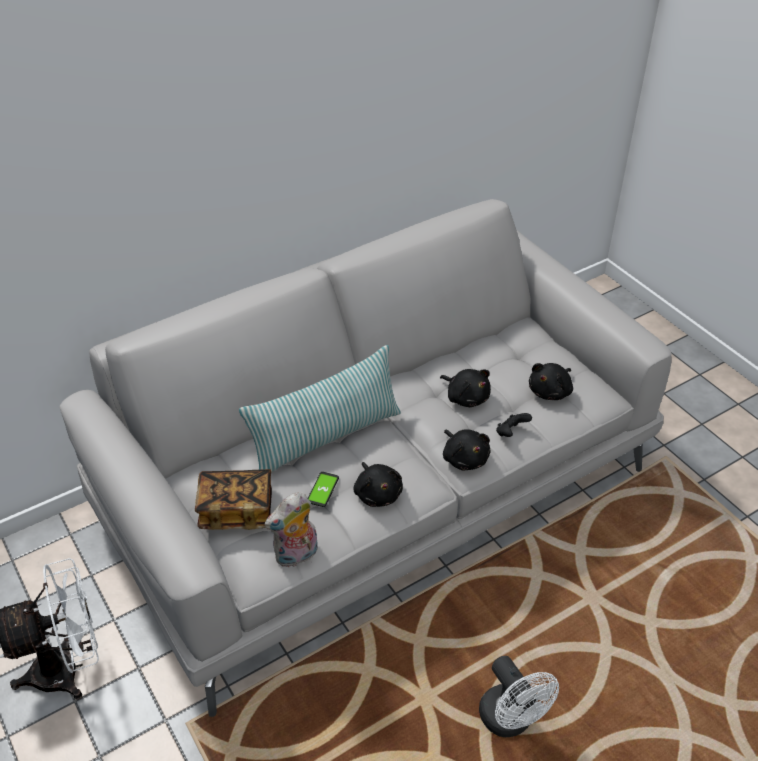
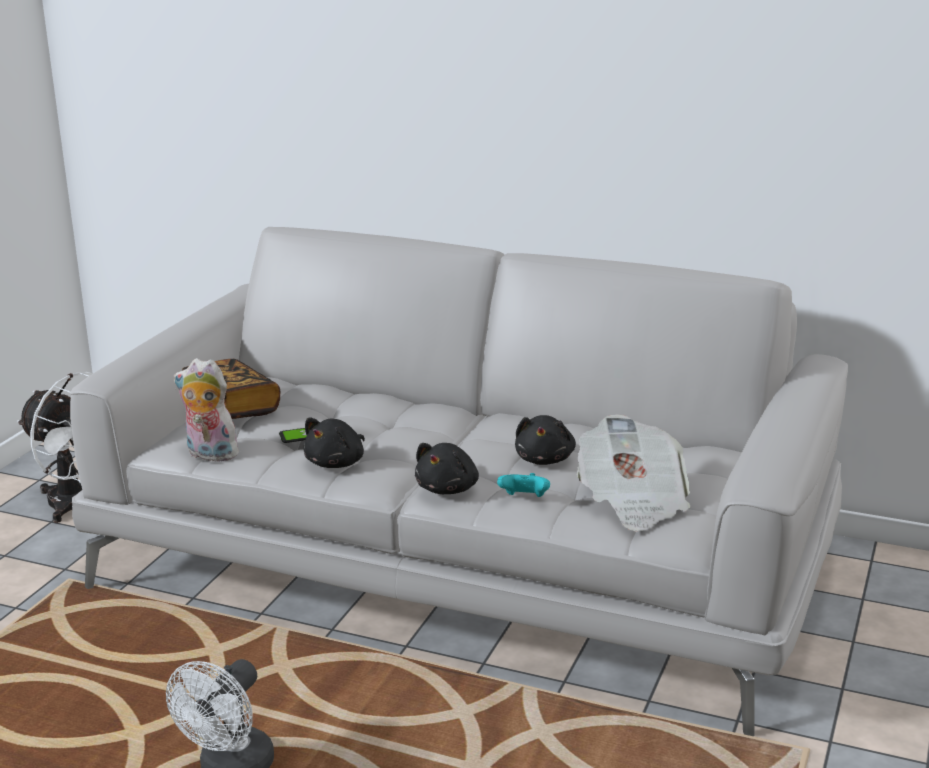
camera: 55 degrees right, 20 degrees down
pillow [239,345,401,473] -> none
black game controller [496,413,532,437] -> turquoise game controller [497,473,550,497]
black plush toy [529,363,573,400] -> newspaper [577,414,690,532]

